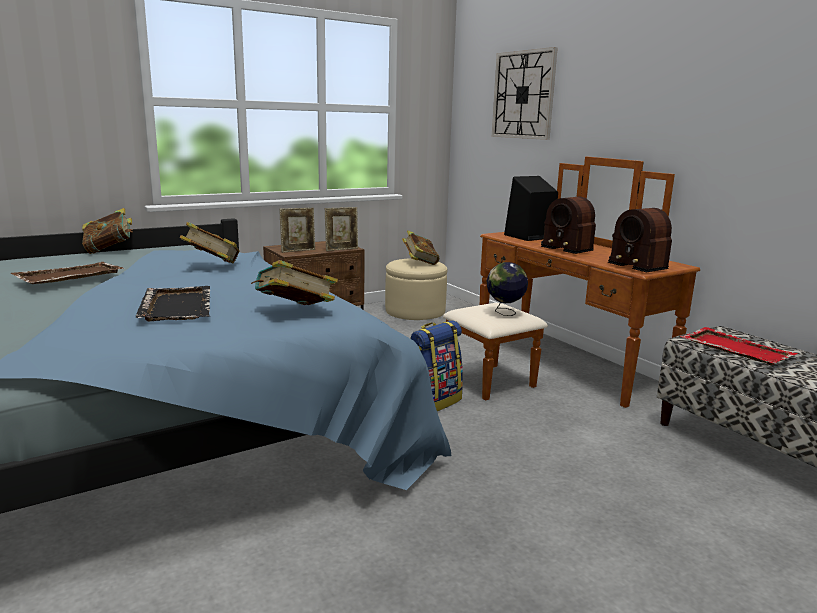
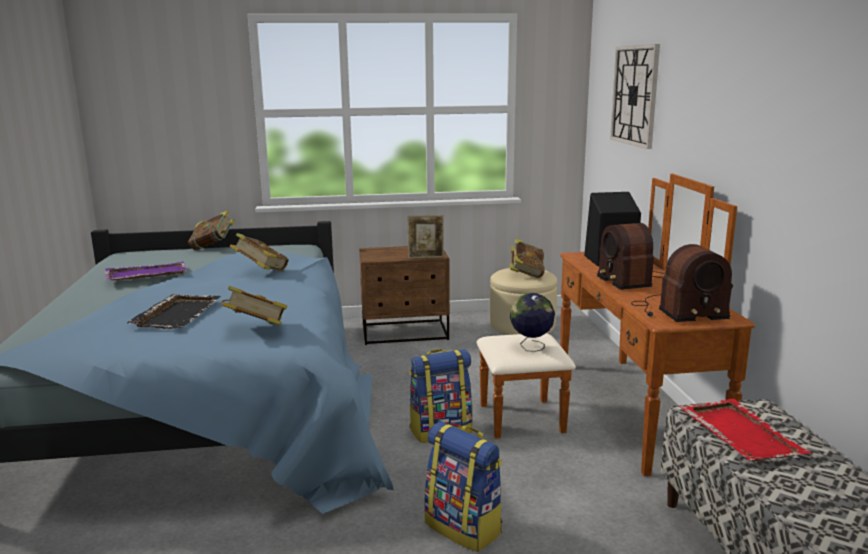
camera: 25 degrees right, 0 degrees up
brown tray [11,262,124,284] -> purple tray [105,261,187,280]
picture frame [279,208,315,253] -> none
radio [608,208,672,272] -> radio turned 90 degrees counterclockwise [631,244,733,322]
none -> backpack [424,422,502,552]

